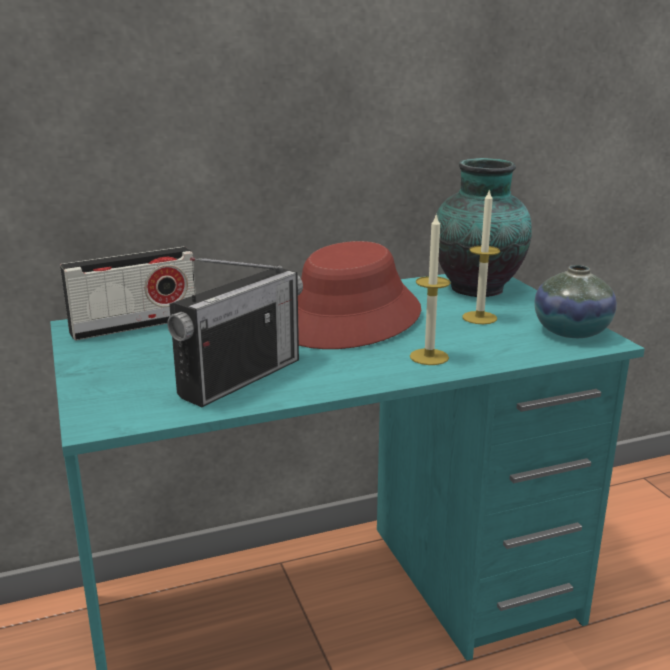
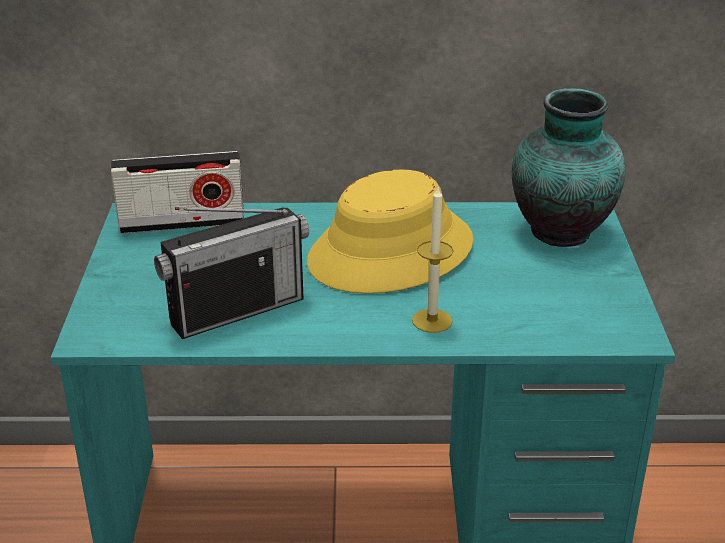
camera: 20 degrees right, 10 degrees up
red hat [298,241,421,349] -> yellow hat [307,170,474,294]
candle [463,189,500,324] -> none
vase [535,265,617,338] -> none

